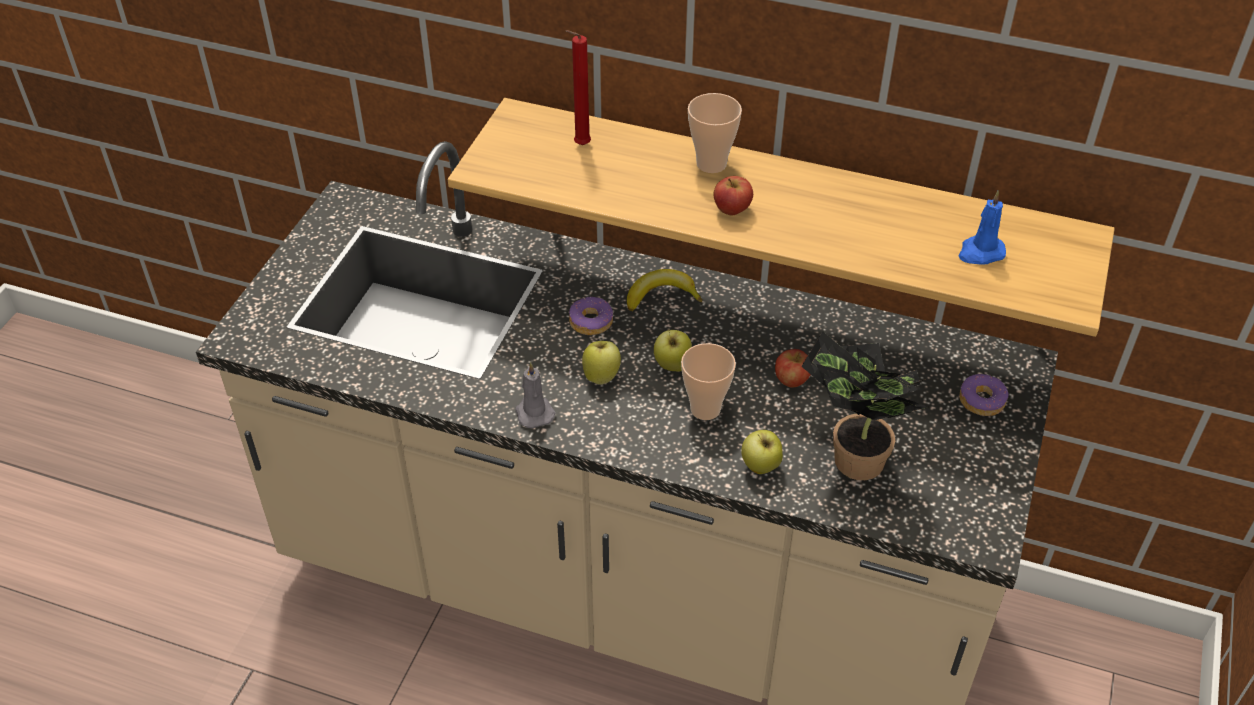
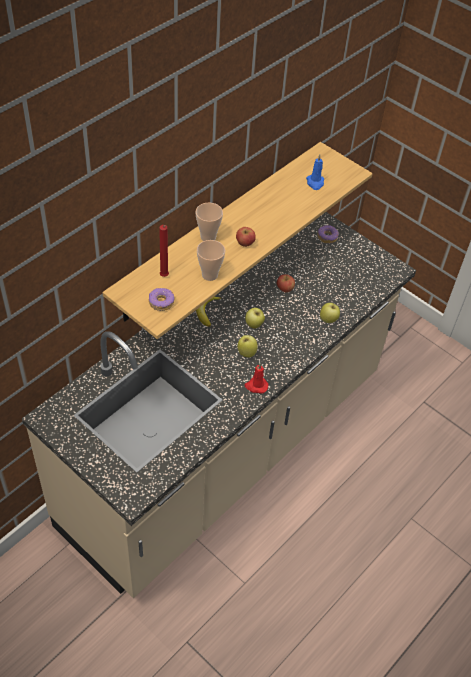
camera: 70 degrees left, 5 degrees up
grey candle [515,362,555,429] -> red candle [245,363,268,394]
donut [569,297,613,335] -> donut moved to [149,288,174,311]
cup [681,343,736,420] -> cup moved to [197,240,225,281]
potted plant [801,332,928,480] -> none

